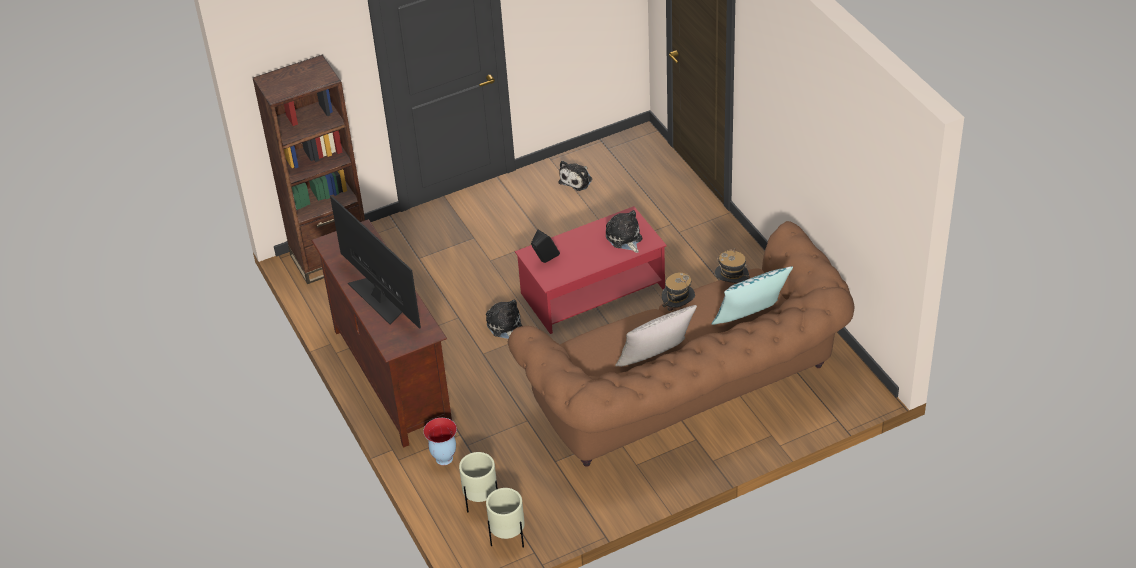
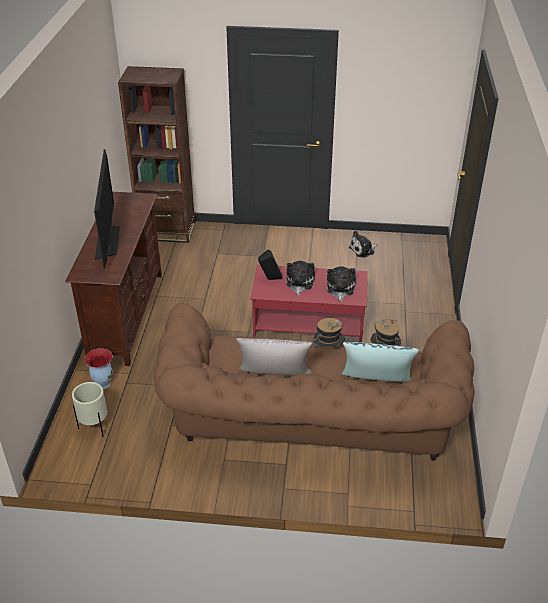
camera: 30 degrees right, 5 degrees down
plush toy [486,300,522,339] -> plush toy moved to [286,261,315,296]
beige planter [486,488,525,548] -> none

